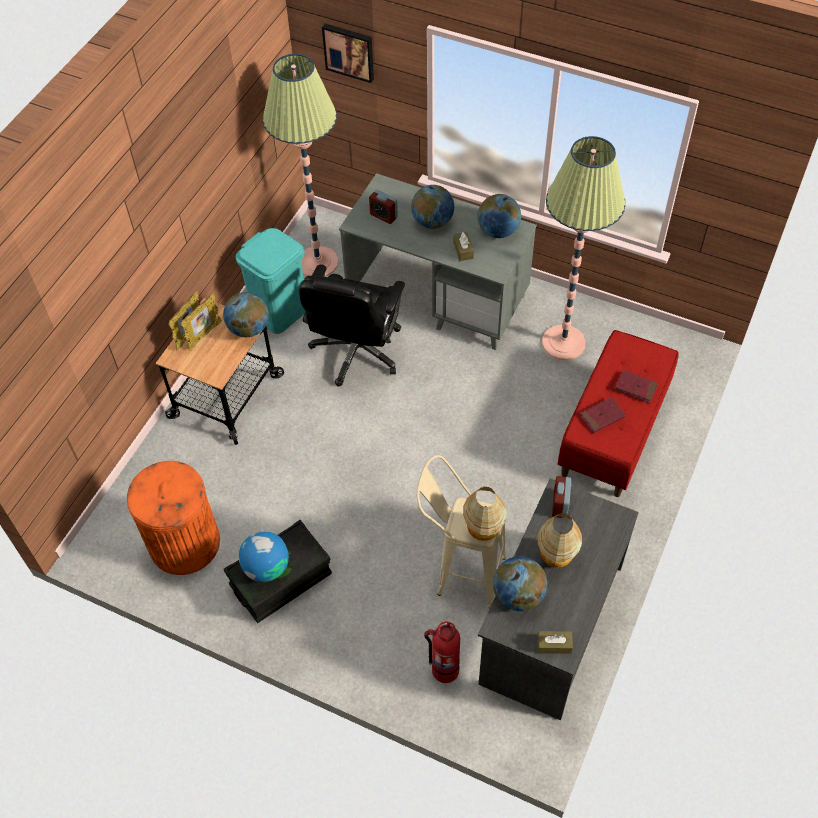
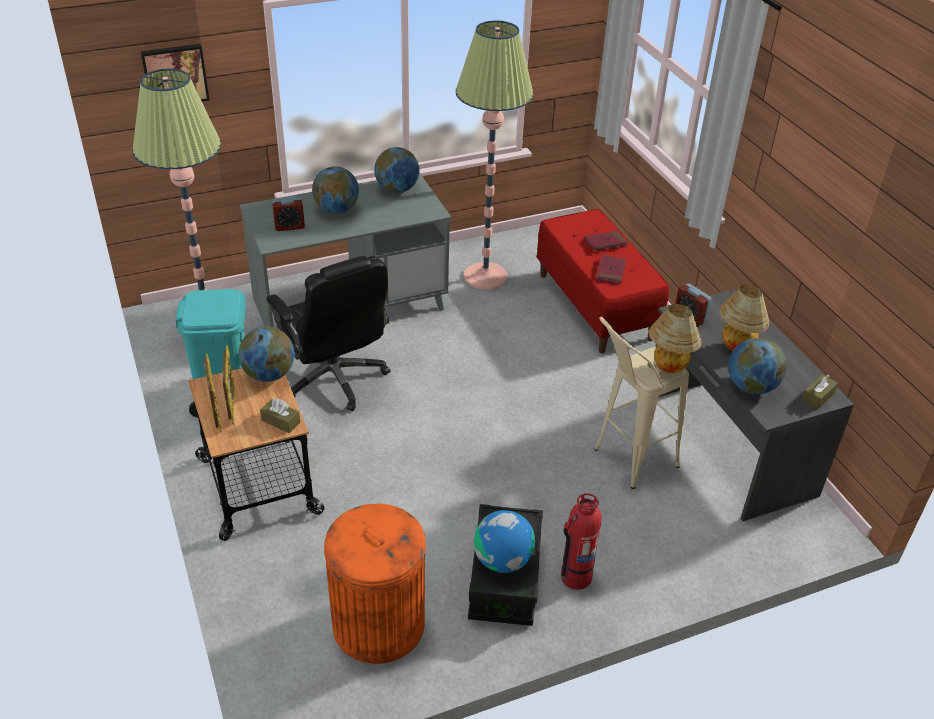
camera: 50 degrees left, 15 degrees down
fire extinguisher [424,621,460,683] -> fire extinguisher moved to [561,493,602,590]
brown tissue box [453,232,474,261] -> brown tissue box moved to [260,398,300,433]

